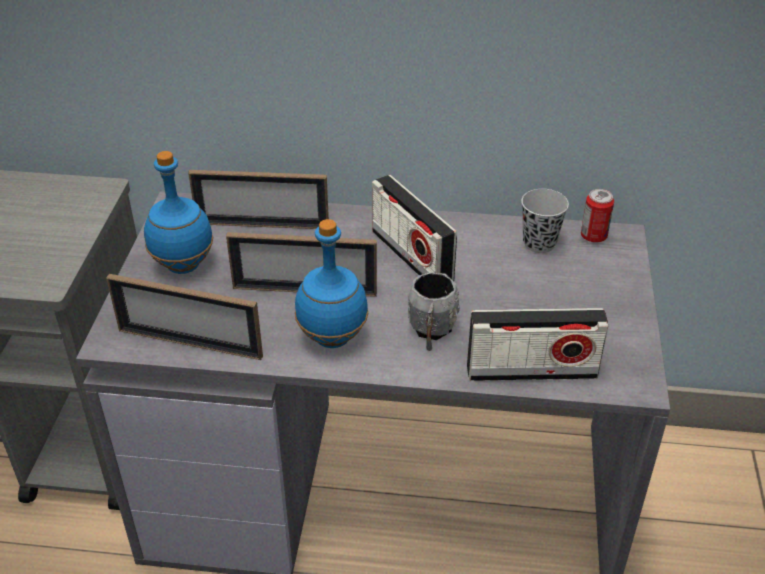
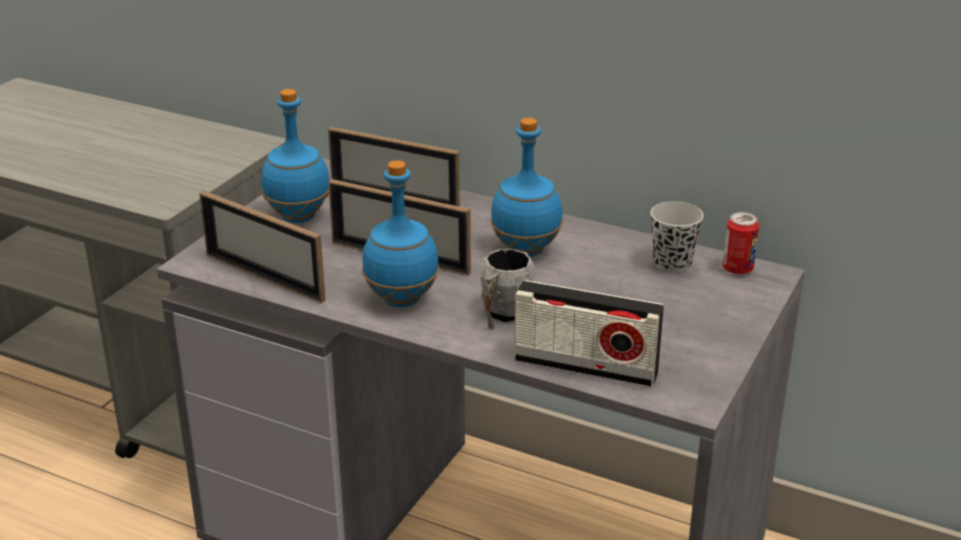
camera: 20 degrees right, 10 degrees down
radio [372,175,457,281] -> blue bottle [491,118,563,257]

